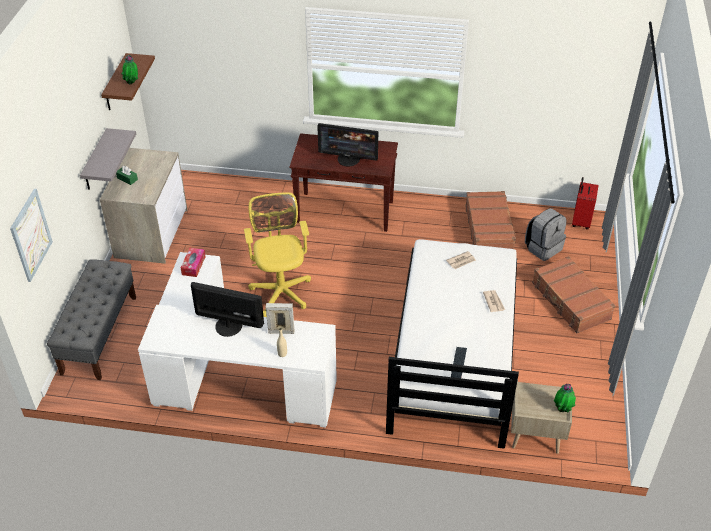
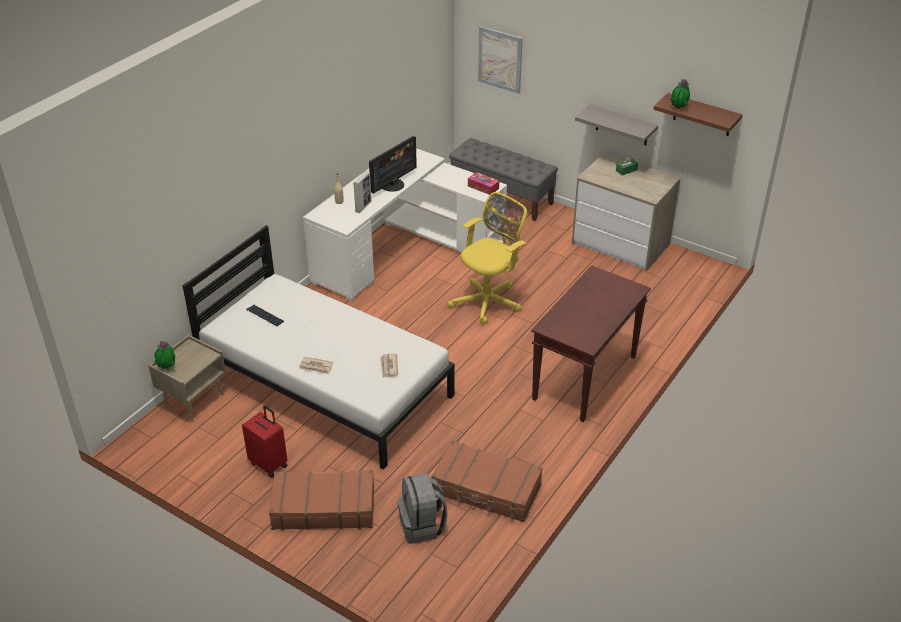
camera: 115 degrees right, 5 degrees down
yellow office chair [244,192,311,317] -> yellow office chair turned 60 degrees counterclockwise [447,192,527,325]
monitor [317,123,378,167] -> none
red suitcase [572,177,599,230] -> red suitcase moved to [242,406,288,478]

